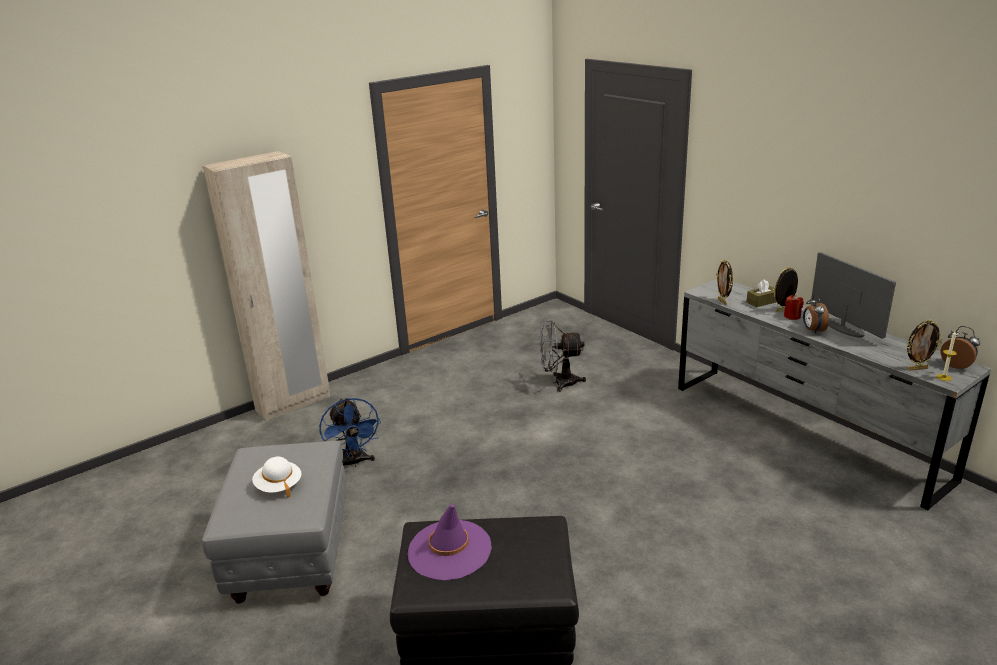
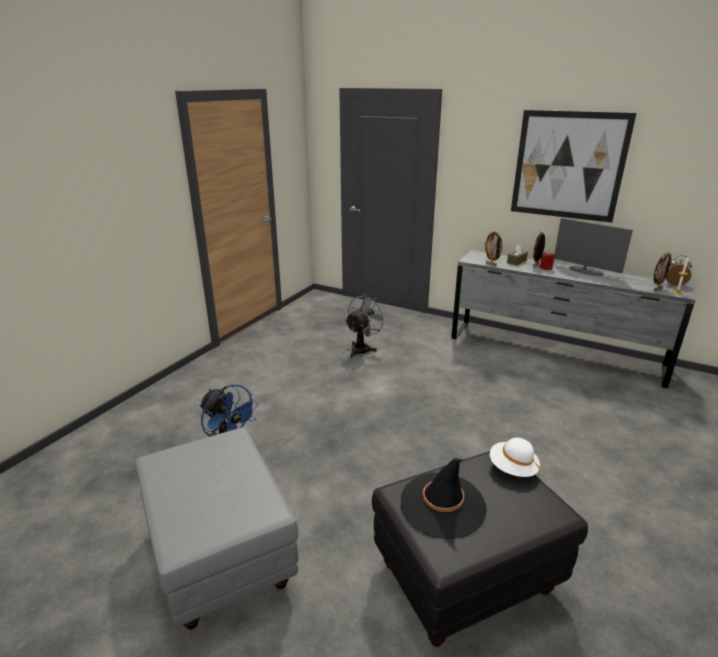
camera: 25 degrees left, 0 degrees up
beige wardrobe [203,151,330,421] -> none
white hat [252,456,302,497] -> white hat moved to [490,437,540,477]
purple hat [407,504,492,581] -> black hat [401,458,487,539]
grey fan [539,321,586,392] -> grey fan turned 150 degrees clockwise [345,294,388,357]
alarm clock [803,295,829,334] -> none
none -> picture [511,110,637,223]

